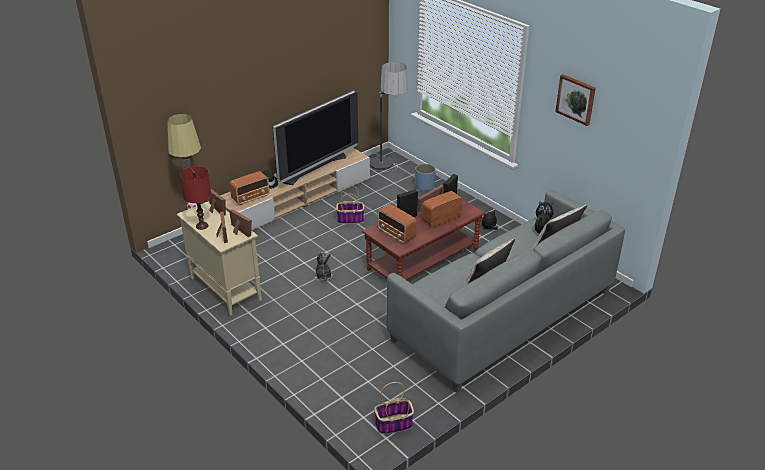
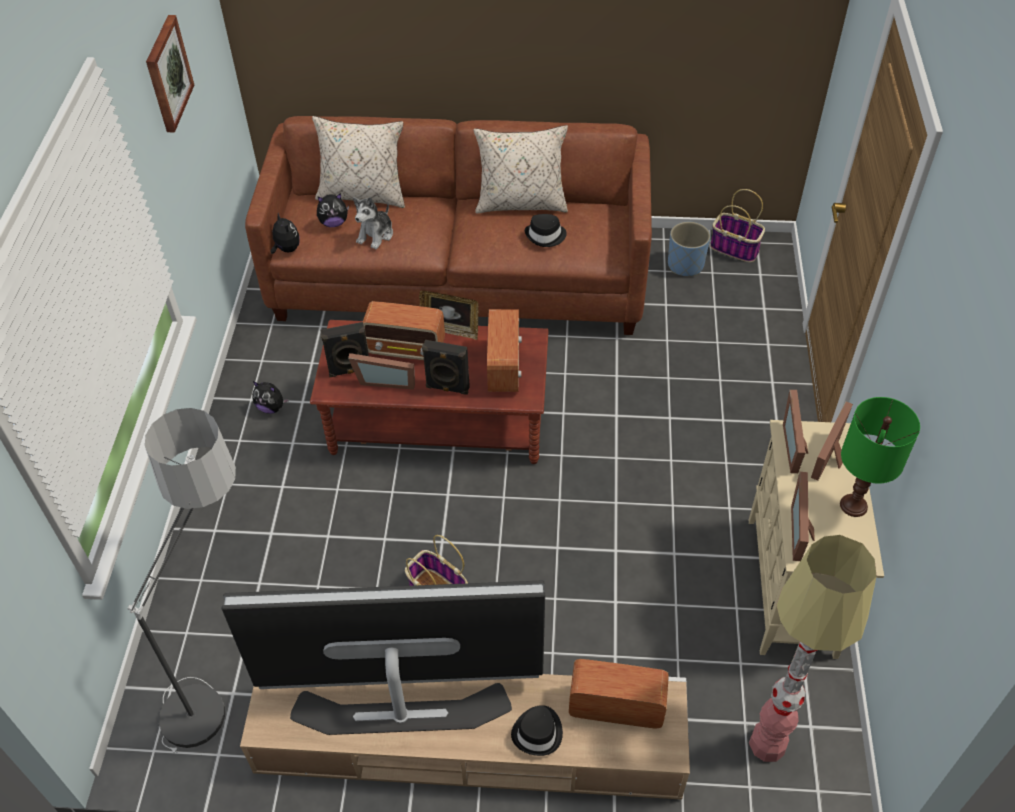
camera: 135 degrees left, 15 degrees up
red table lamp [180,166,211,230] -> green table lamp [840,397,920,517]
plush toy [314,252,333,282] -> plush toy moved to [353,197,393,250]
grey sofa [387,190,625,393] -> brown sofa [245,116,652,335]
blue planter [415,164,436,192] -> blue planter moved to [668,222,710,276]
none -> picture frame [419,291,478,340]
none -> black hat [525,214,567,247]

